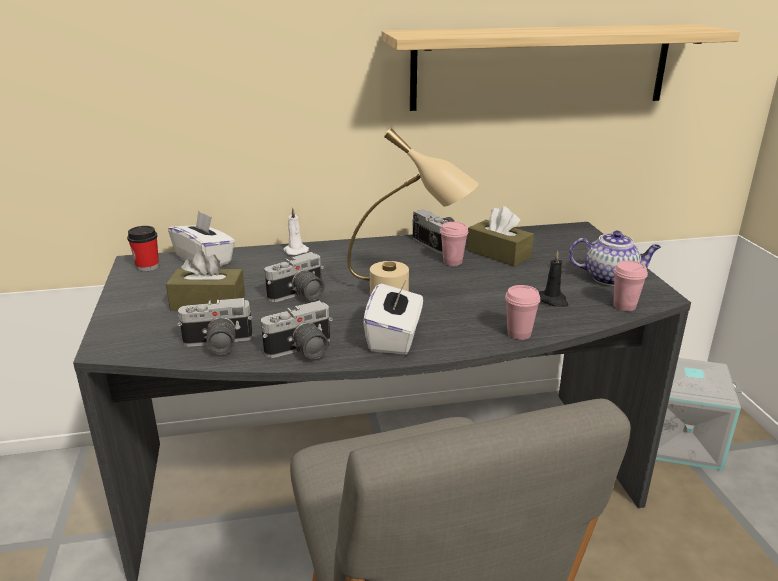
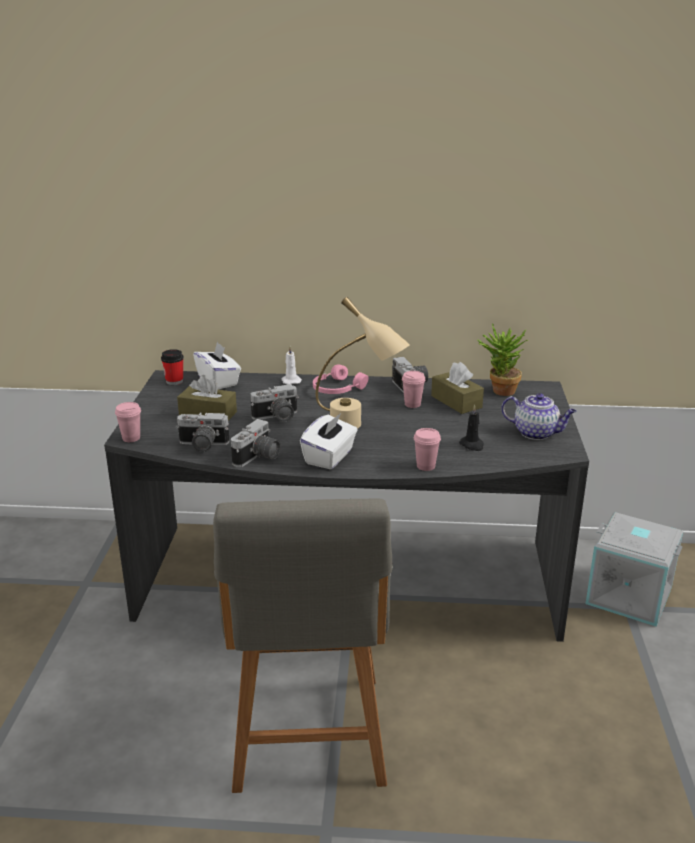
camera: 15 degrees right, 0 degrees up
camera [261,301,333,359] -> camera turned 45 degrees counterclockwise [231,419,281,467]
shelf [382,24,740,111] -> none
pink cup [614,261,648,311] -> pink cup moved to [115,402,141,442]
none -> pink headphones [313,364,369,394]
none -> potted plant [477,324,528,396]

